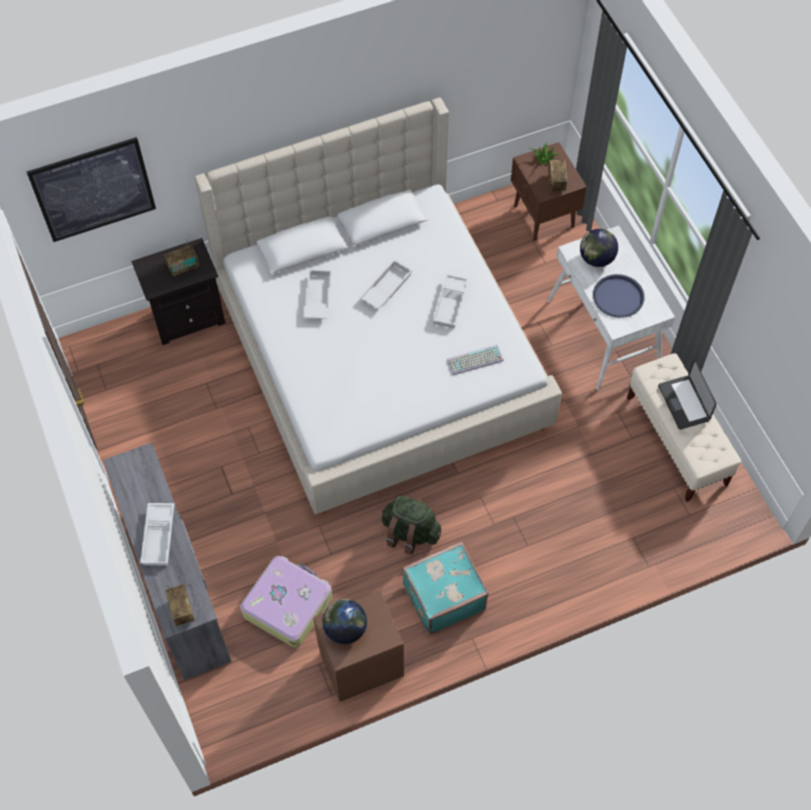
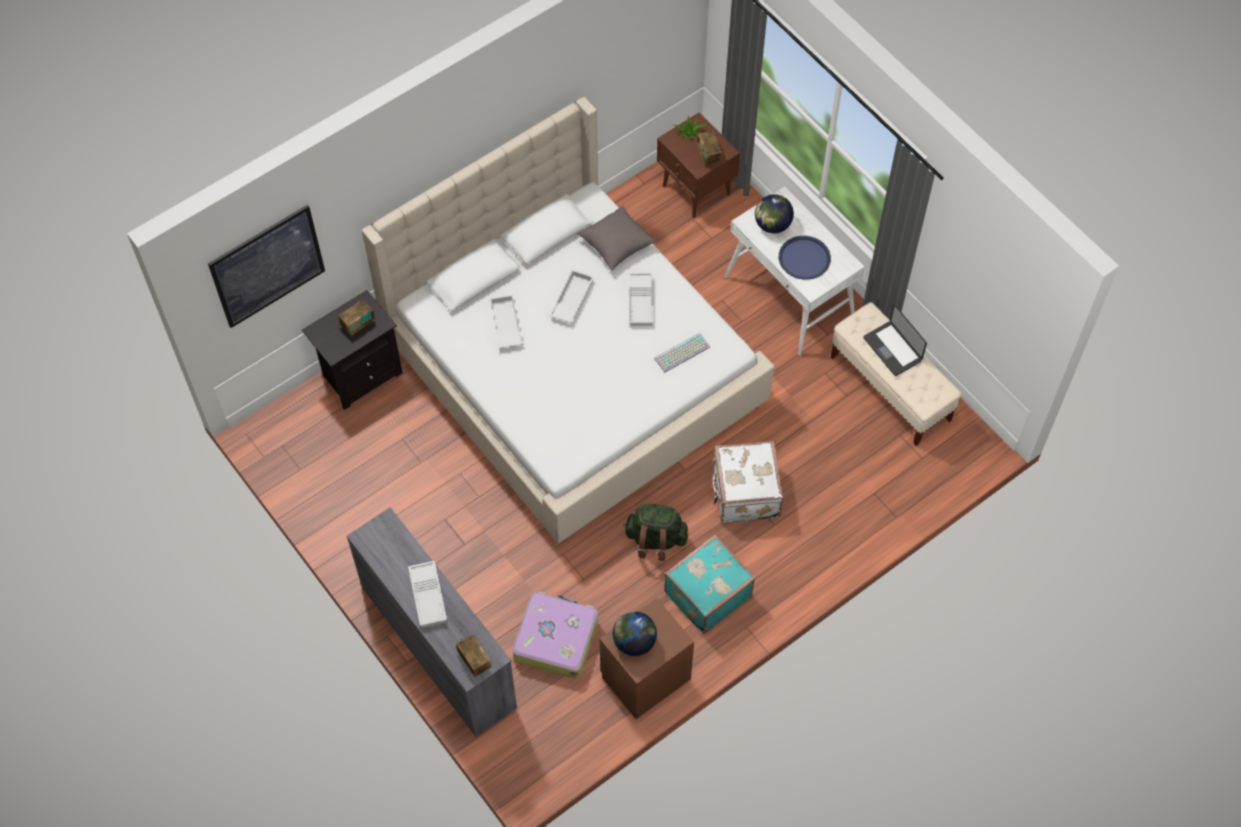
camera: 15 degrees left, 0 degrees up
none -> grey pillow [576,205,657,271]
none -> white suitcase [712,441,783,523]

